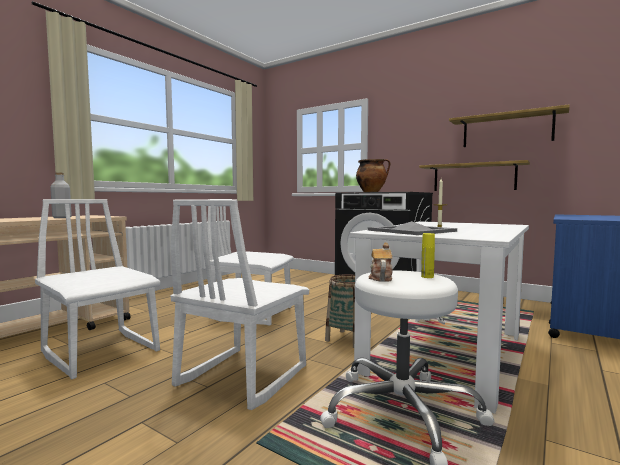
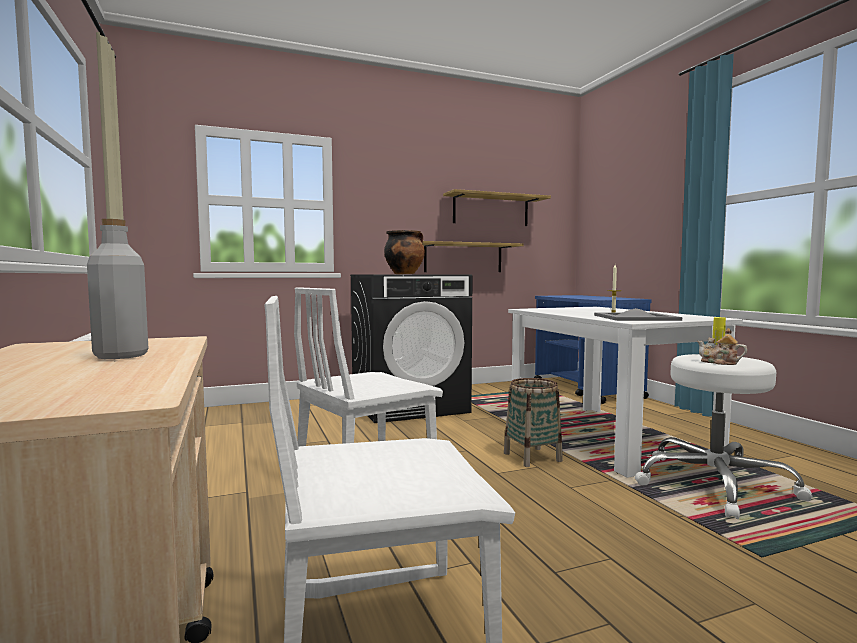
camera: 55 degrees left, 0 degrees up
white chair [171,199,309,410] -> none

